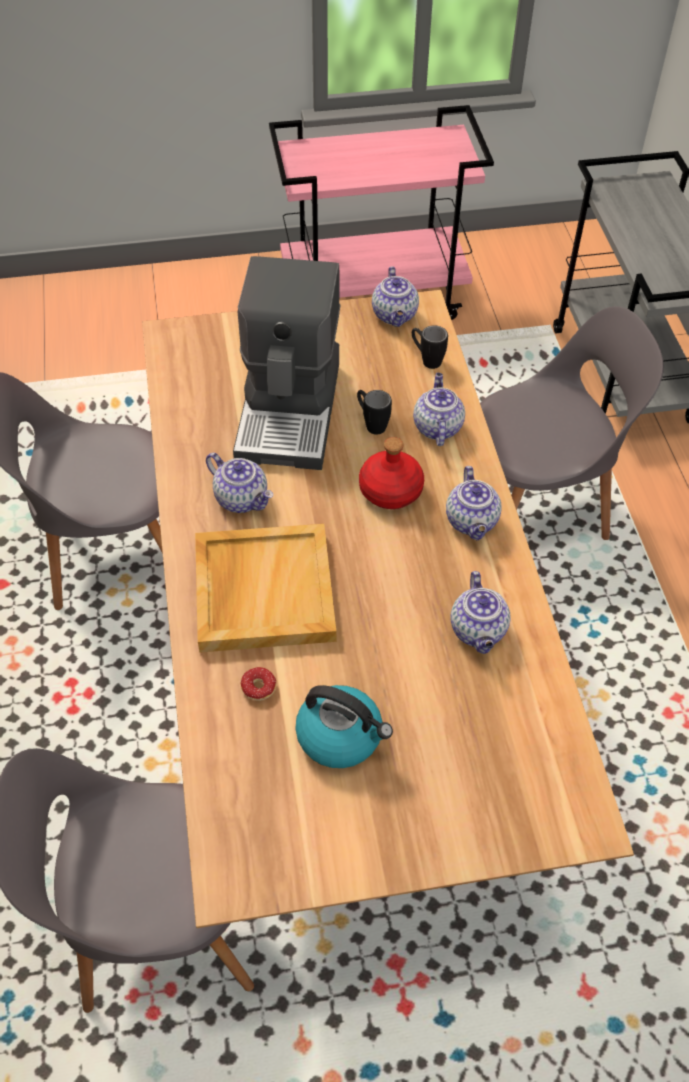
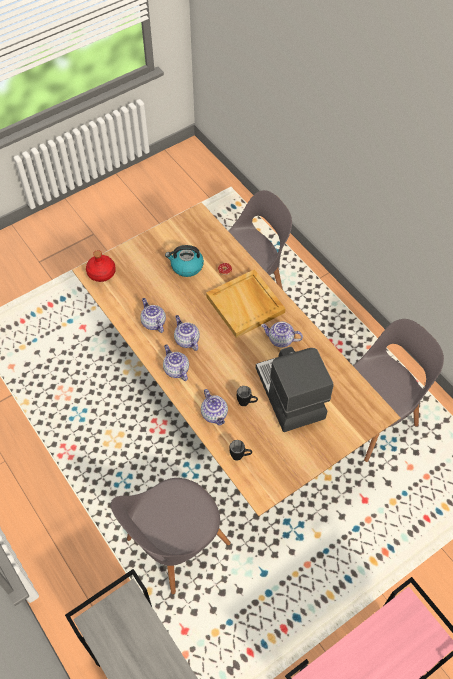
camera: 155 degrees right, 5 degrees up
red bottle [359,437,424,509] -> red bottle moved to [86,250,116,282]
teapot [372,266,419,327] -> teapot moved to [174,315,200,351]

